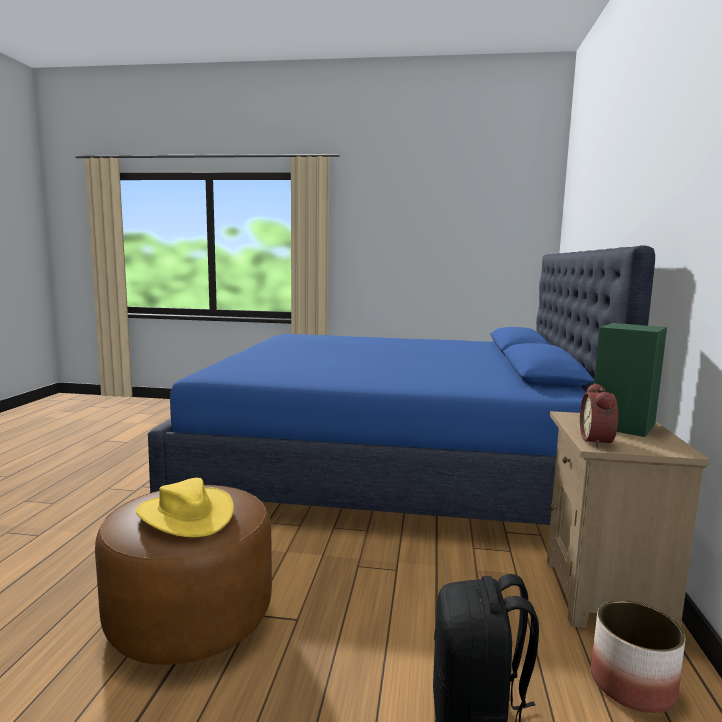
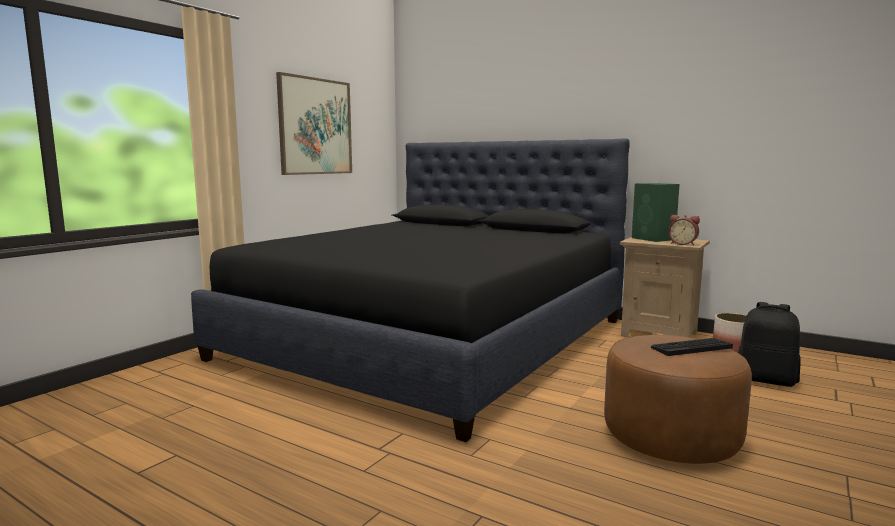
camera: 65 degrees left, 0 degrees up
yellow hat [136,478,234,537] -> keyboard [651,338,733,356]
blue bed [148,245,655,525] -> black bed [191,138,630,442]
none -> picture [276,72,352,175]

